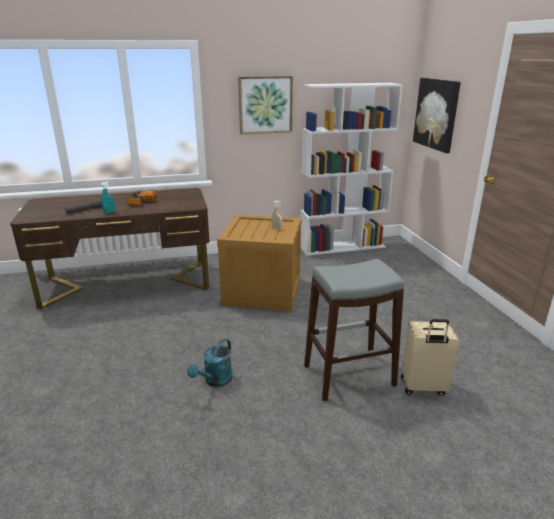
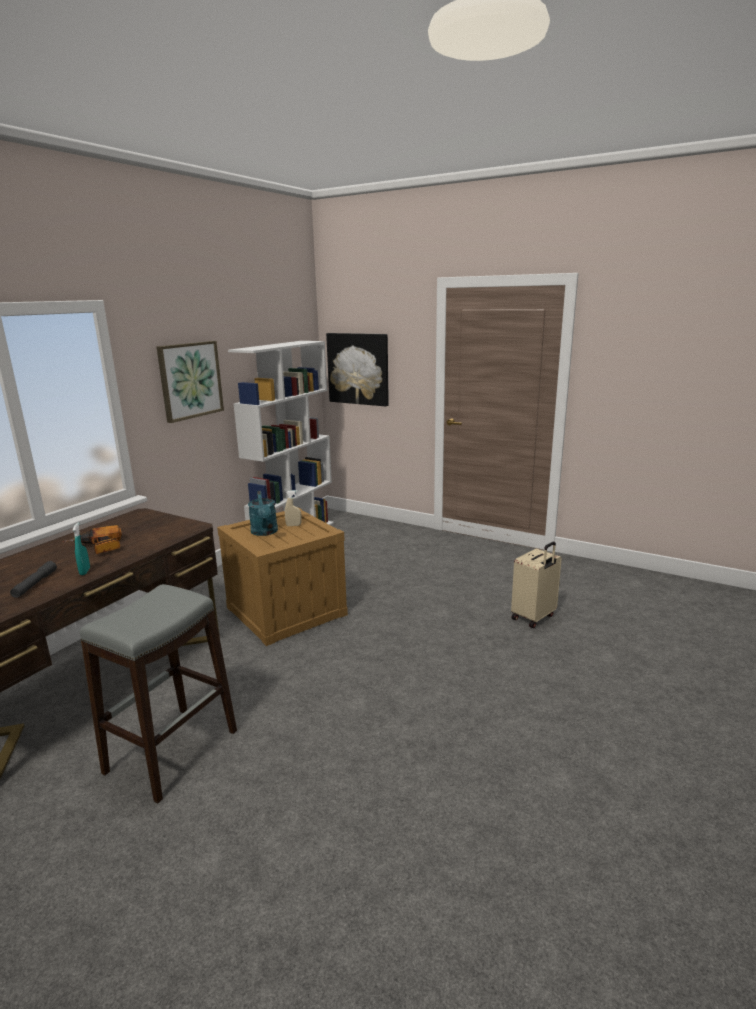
camera: 45 degrees left, 5 degrees down
turquoise watering can [187,339,233,387] -> turquoise watering can moved to [248,491,278,536]
grey stool [304,259,404,401] -> grey stool moved to [80,584,237,803]

